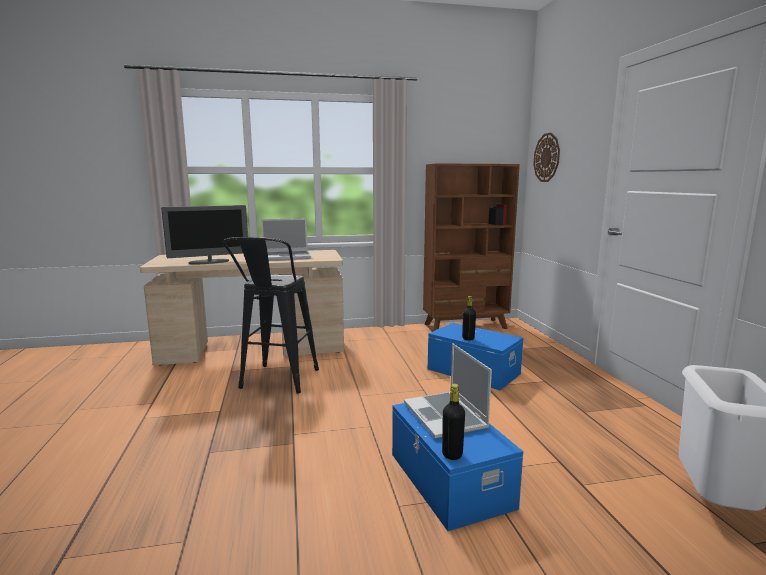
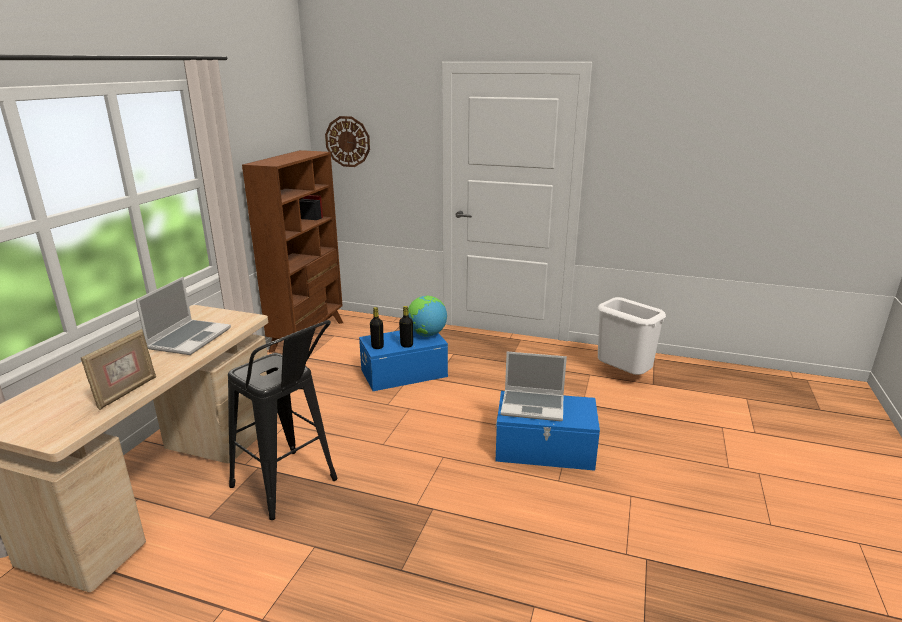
camera: 60 degrees left, 10 degrees up
monitor [161,205,248,264] -> picture frame [81,329,156,410]
black bottle [442,384,465,460] -> black bottle moved to [370,307,384,349]
none -> globe [408,296,447,337]

